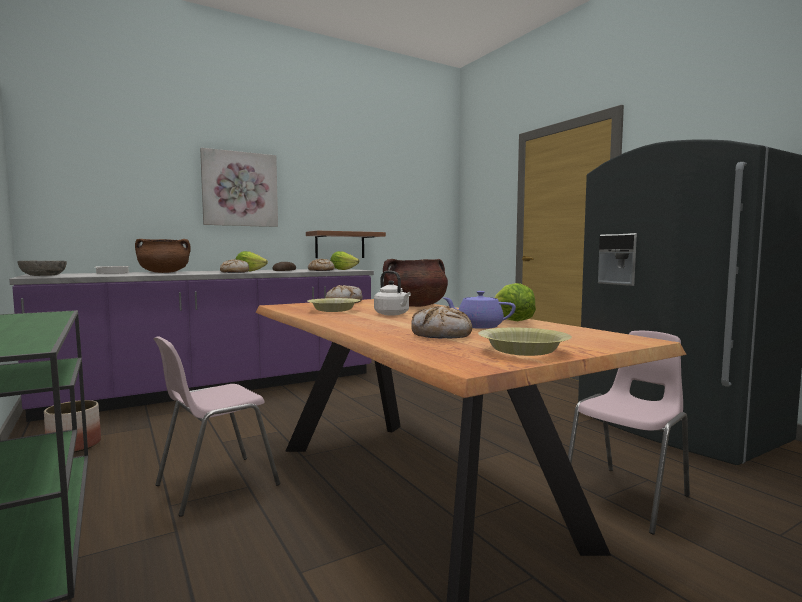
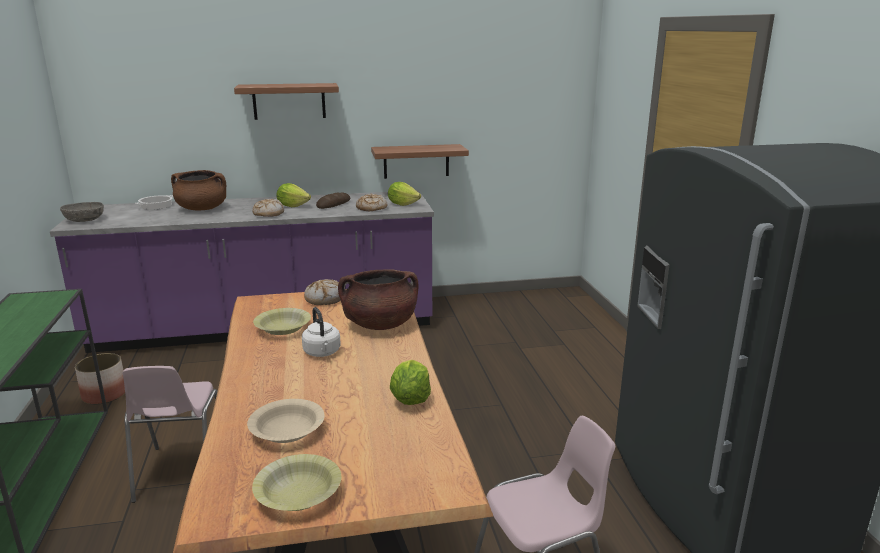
camera: 20 degrees right, 15 degrees up
pink chair [154,336,280,517] -> pink chair turned 75 degrees counterclockwise [123,366,218,503]
picture [200,148,278,227] -> shelf [234,83,339,120]
bread [411,306,472,338] -> beige bowl [247,399,325,443]
purple teapot [442,291,516,329] -> none

